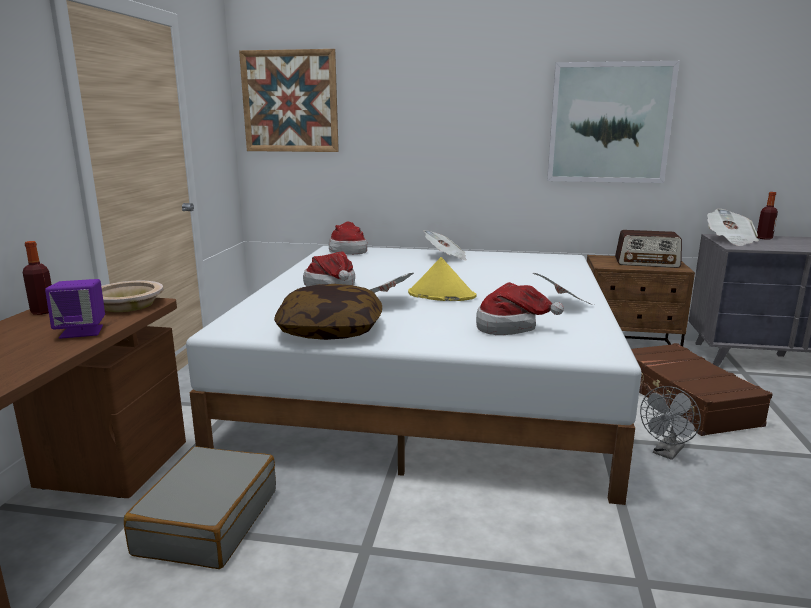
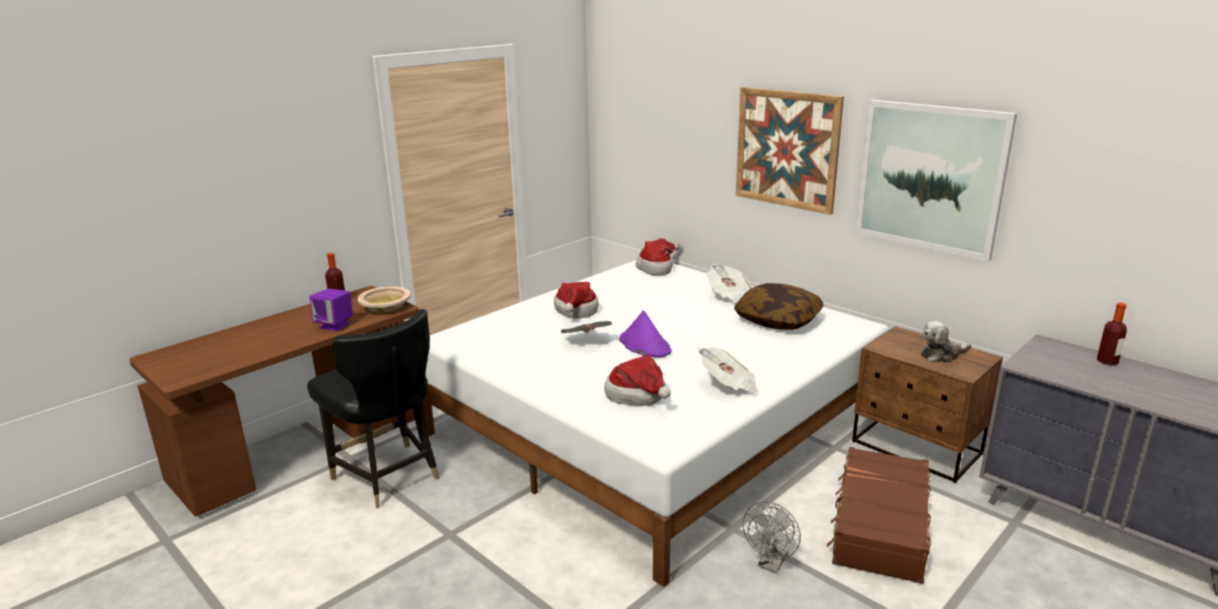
camera: 35 degrees right, 5 degrees up
grey suitcase [124,446,276,569] -> black chair [307,309,440,508]
picture [239,49,339,152] -> picture moved to [736,87,844,215]
pillow [274,284,382,340] -> pillow moved to [734,283,823,330]
yellow hat [408,257,476,301] -> purple hat [619,310,671,357]
radio [615,230,682,268] -> plush toy [921,321,971,362]
grey fan [640,386,701,460] -> grey fan turned 45 degrees counterclockwise [743,501,801,573]
newspaper [707,209,759,246] -> none

